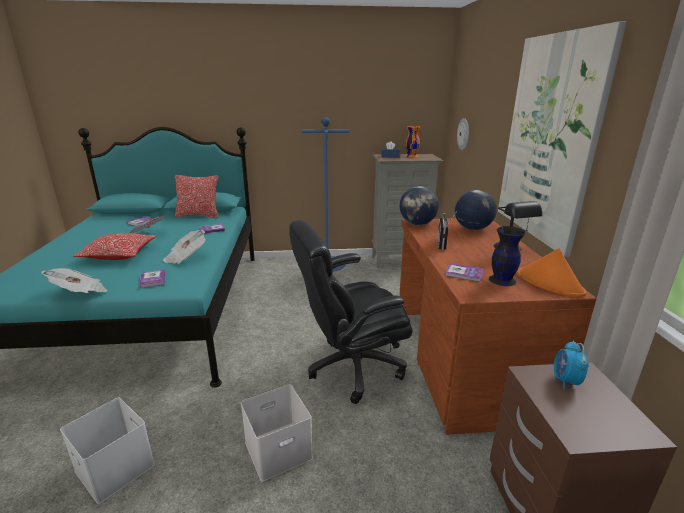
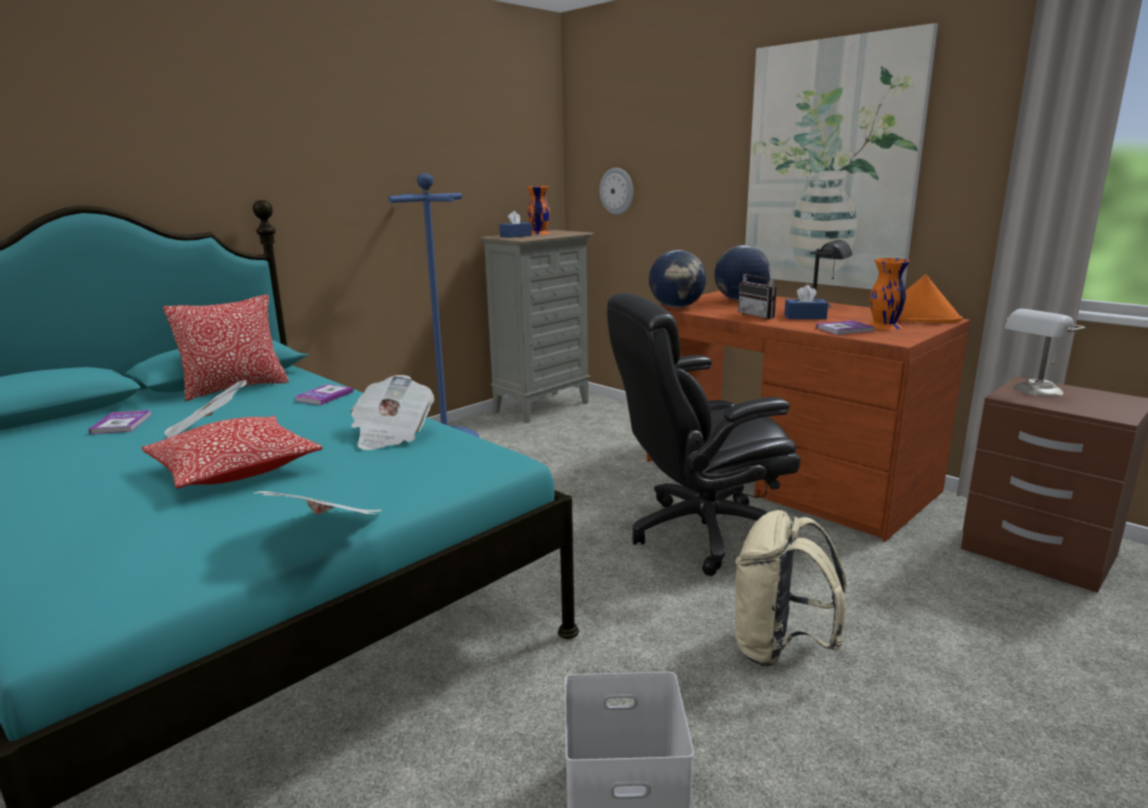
camera: 40 degrees left, 5 degrees down
book [139,270,165,288] -> none
white storage box [241,384,313,482] -> beige backpack [735,510,846,666]
black office chair [289,220,412,404] -> black office chair turned 45 degrees clockwise [607,293,801,576]
black vase [489,226,526,286] -> orange vase [868,258,910,330]
alarm clock [553,341,589,389] -> white table lamp [1005,309,1086,396]
none -> blue tissue box [784,285,828,319]

